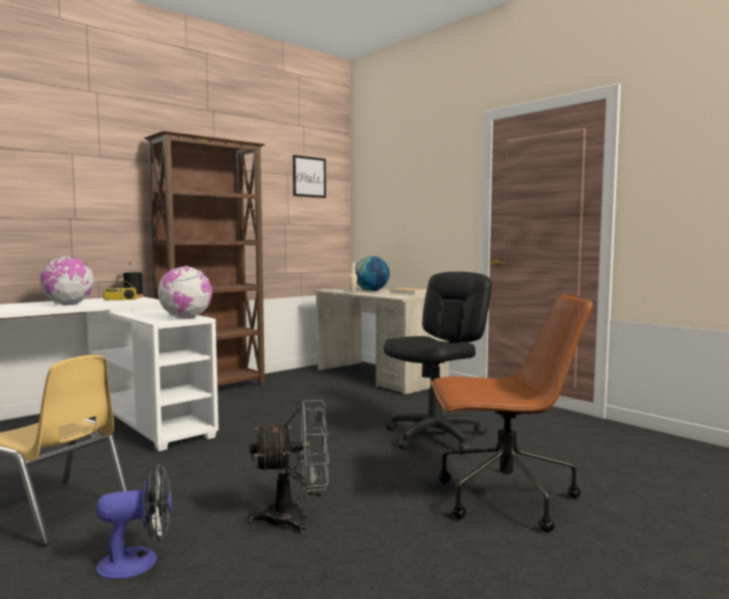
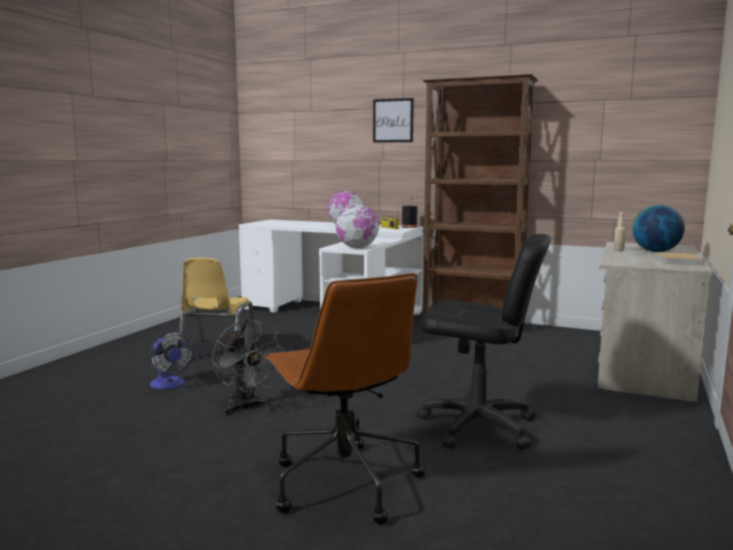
camera: 65 degrees right, 5 degrees up
picture [293,155,326,198] -> picture moved to [373,98,414,143]

